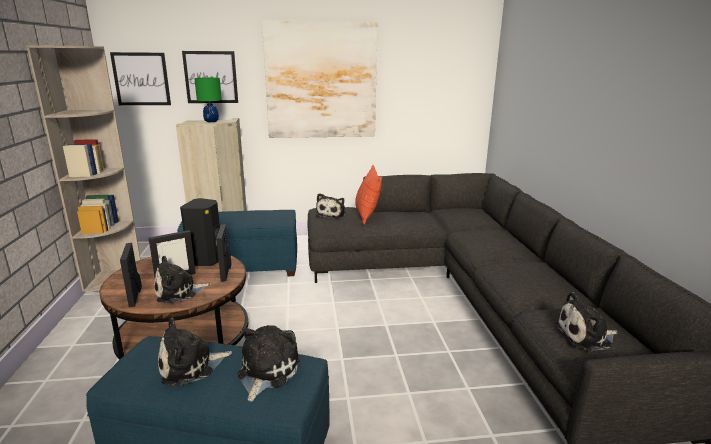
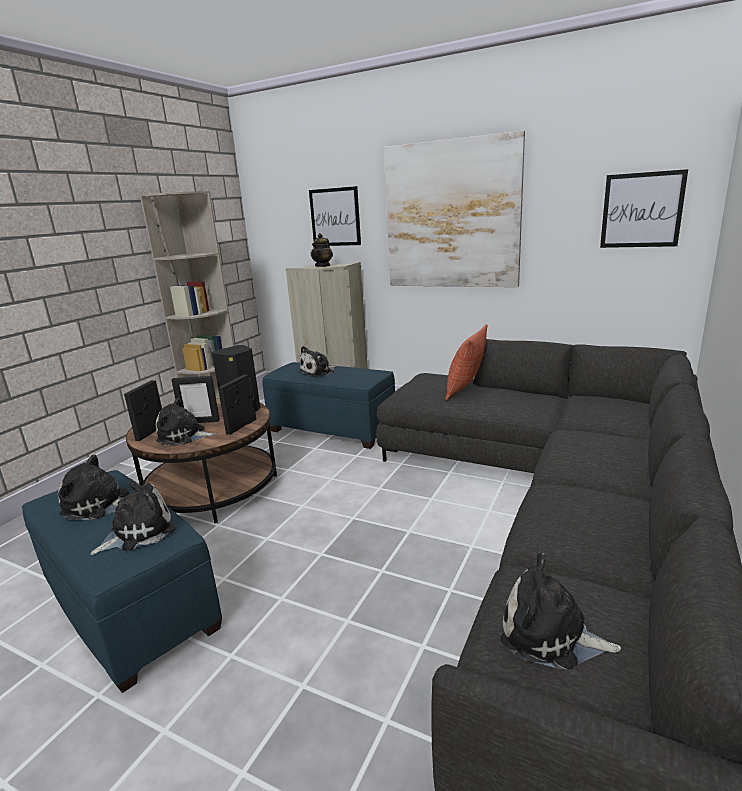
camera: 35 degrees right, 0 degrees up
picture [110,52,171,105] -> picture moved to [600,169,688,248]
green table lamp [194,77,222,122] -> teapot [311,233,333,267]
plush toy [316,193,346,219] -> plush toy moved to [299,346,336,377]

